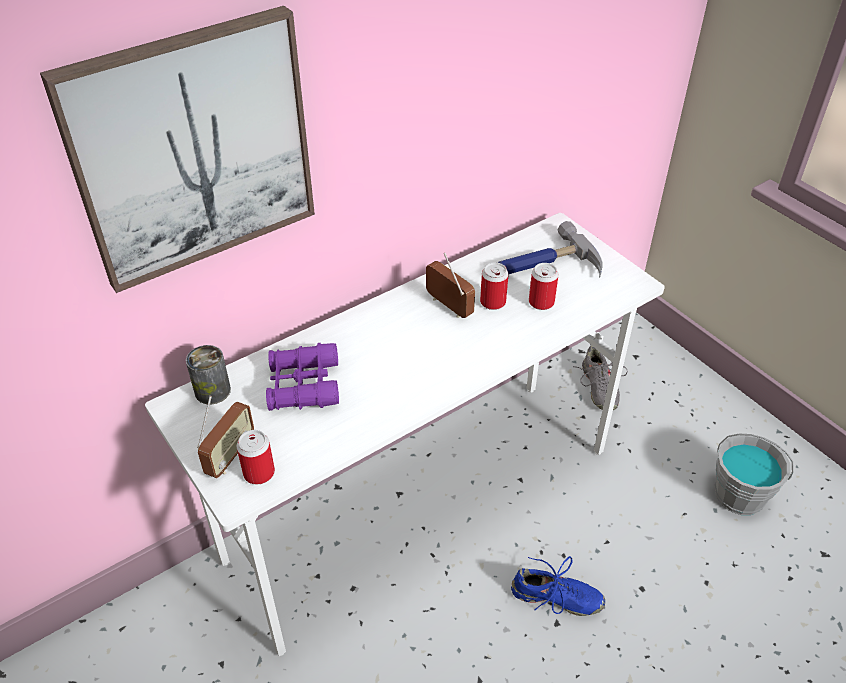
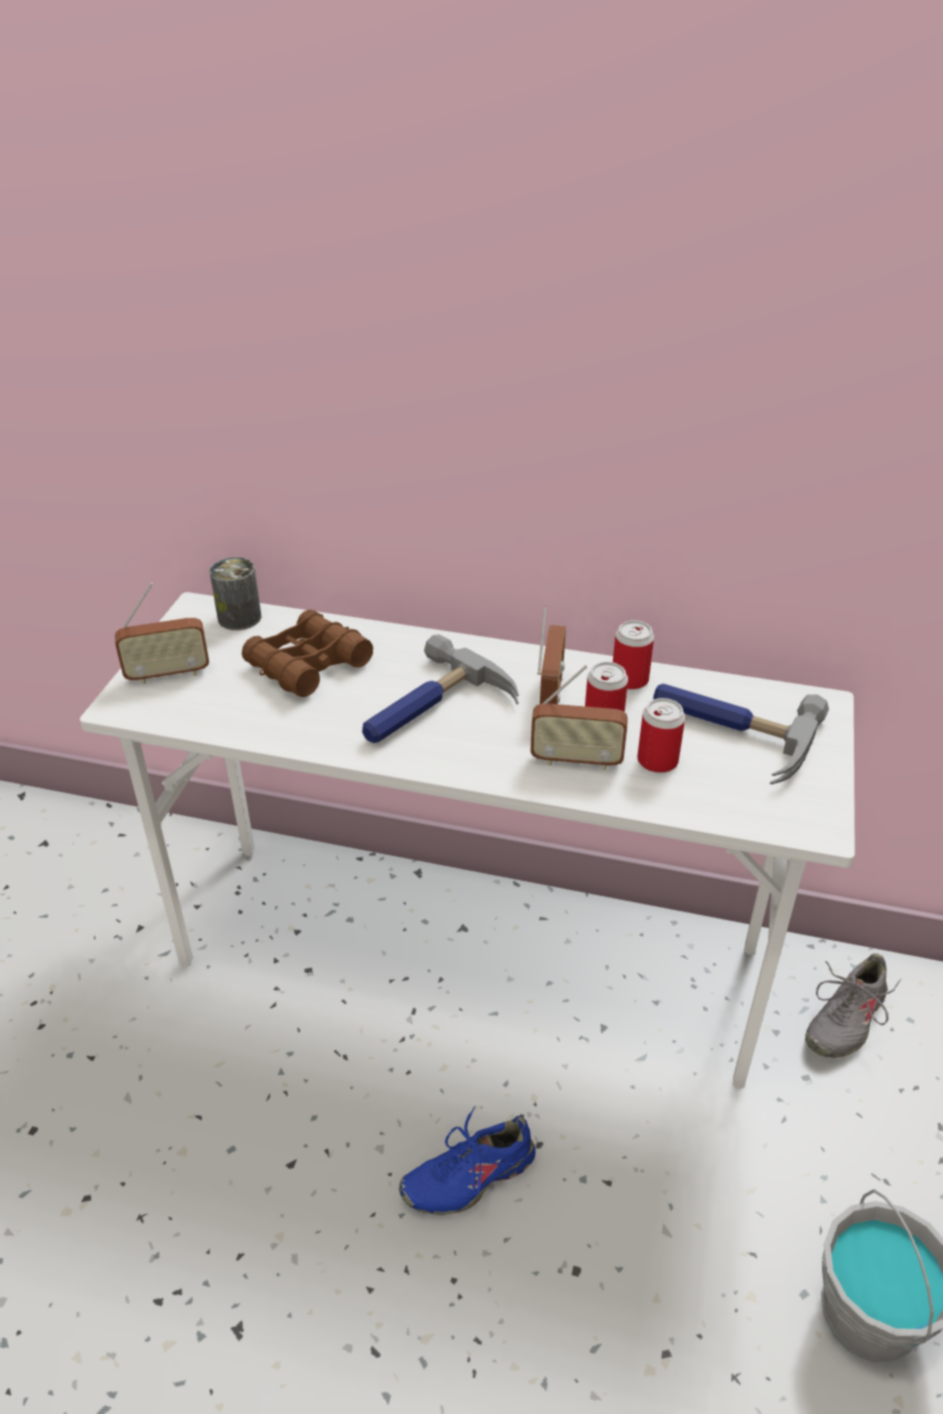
camera: 50 degrees right, 5 degrees down
picture [40,6,315,293] -> none
can [237,430,275,484] -> can moved to [613,620,654,690]
purple binoculars [266,343,339,411] -> brown binoculars [242,609,373,697]
blue shoe [511,556,605,616] -> blue shoe turned 90 degrees clockwise [399,1106,536,1215]
none -> hammer [362,634,519,743]
none -> radio [530,665,628,771]

